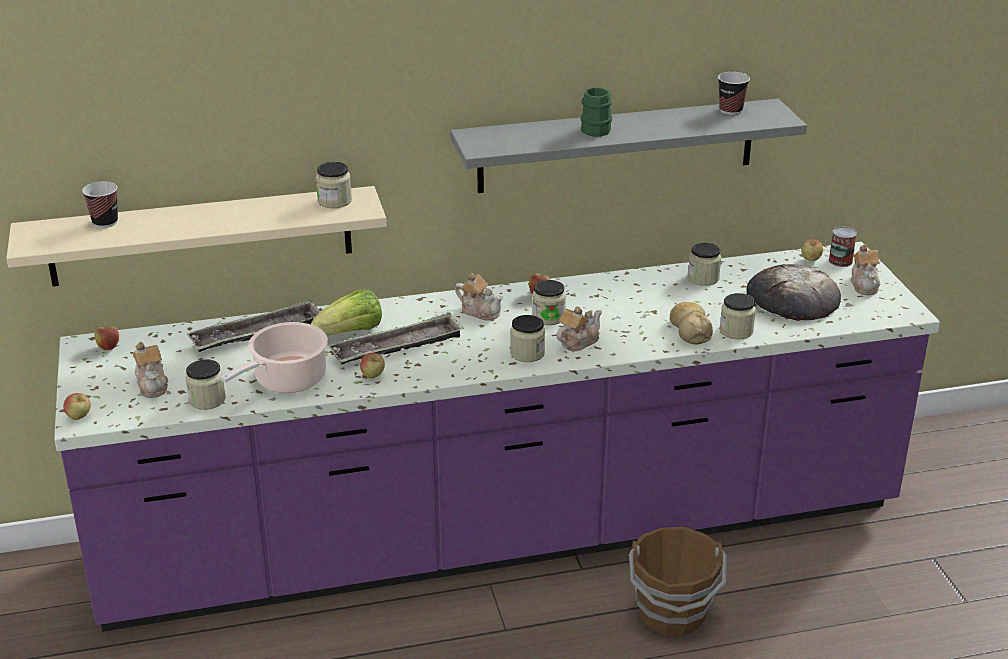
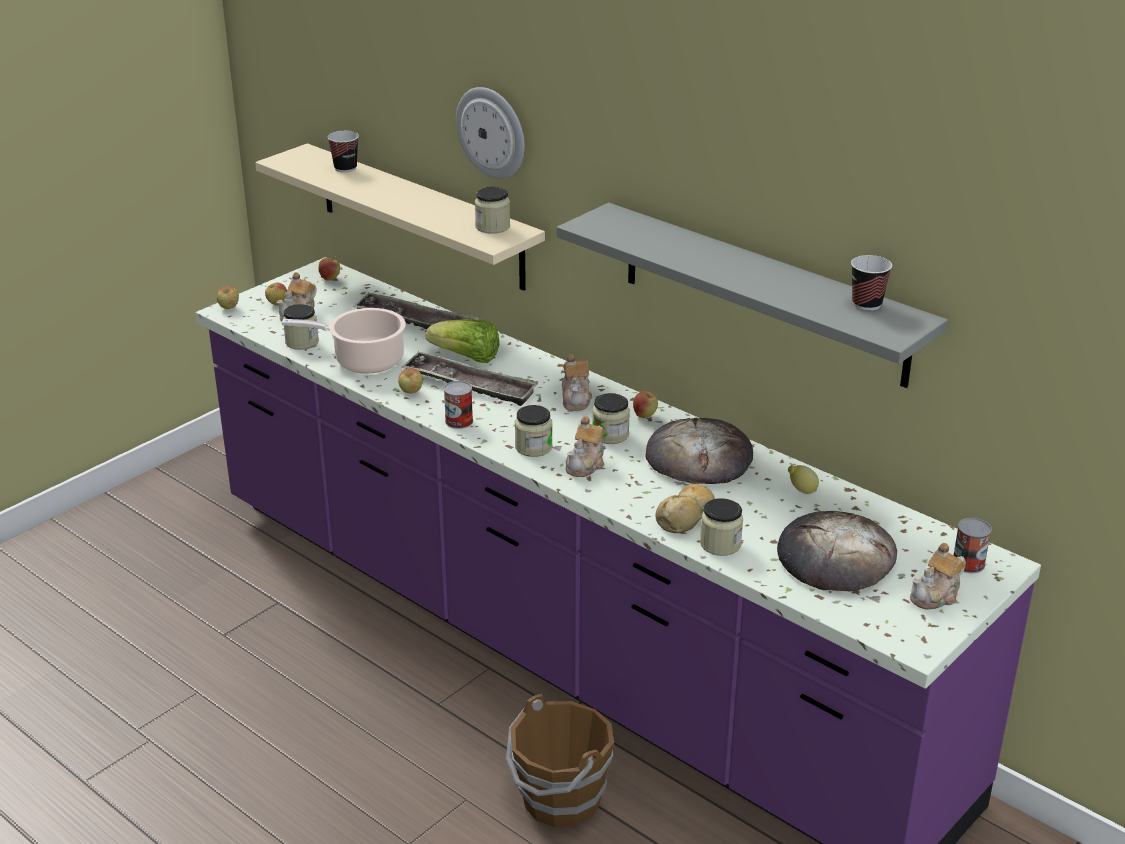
camera: 55 degrees right, 0 degrees up
teapot [557,307,602,351] -> teapot turned 105 degrees clockwise [566,416,605,477]
green mug [581,87,612,137] -> none
jar [688,243,721,286] -> lemon [788,465,819,494]
apple [801,239,823,261] -> apple moved to [265,282,287,306]
none -> can [444,381,473,429]
none -> wall clock [456,87,525,179]
none -> bread [645,418,753,484]

